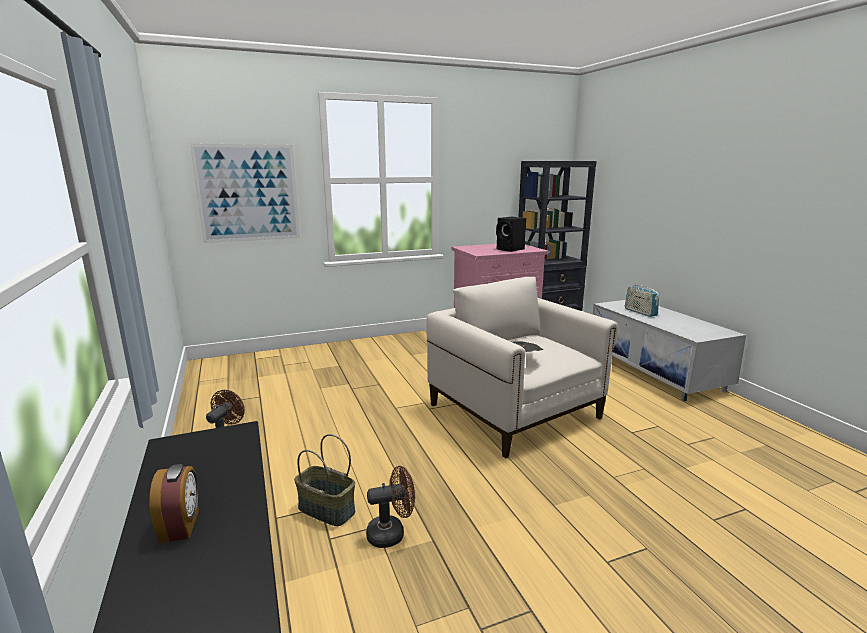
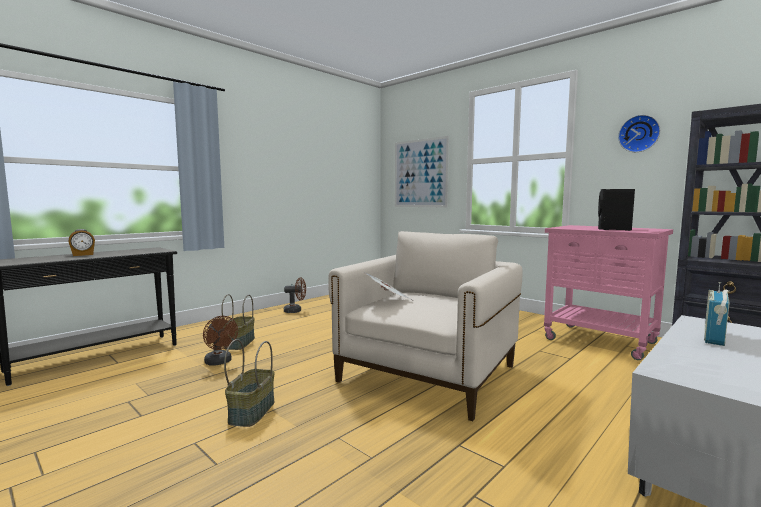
camera: 65 degrees right, 10 degrees down
none -> basket [224,339,275,427]
none -> wall clock [618,115,660,152]

